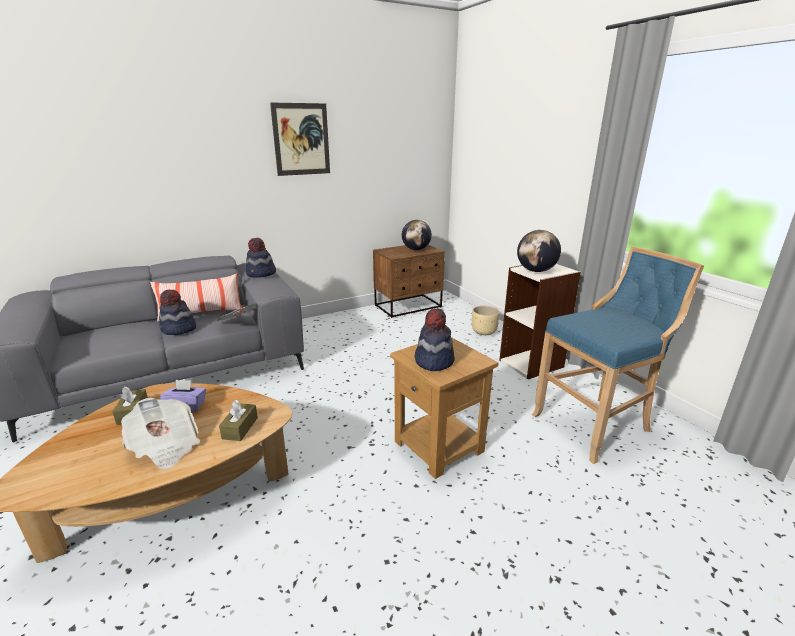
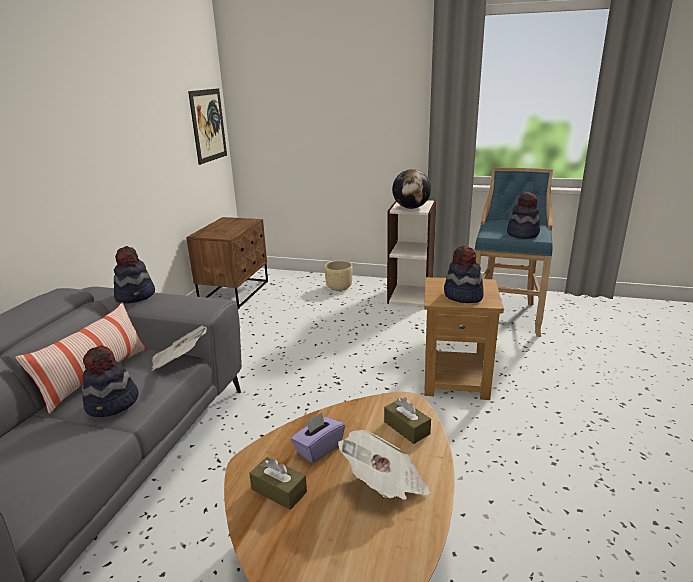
camera: 45 degrees left, 0 degrees up
picture [270,102,330,176] -> picture moved to [188,88,227,165]
globe [402,220,432,250] -> none
none -> hat [507,192,540,239]

